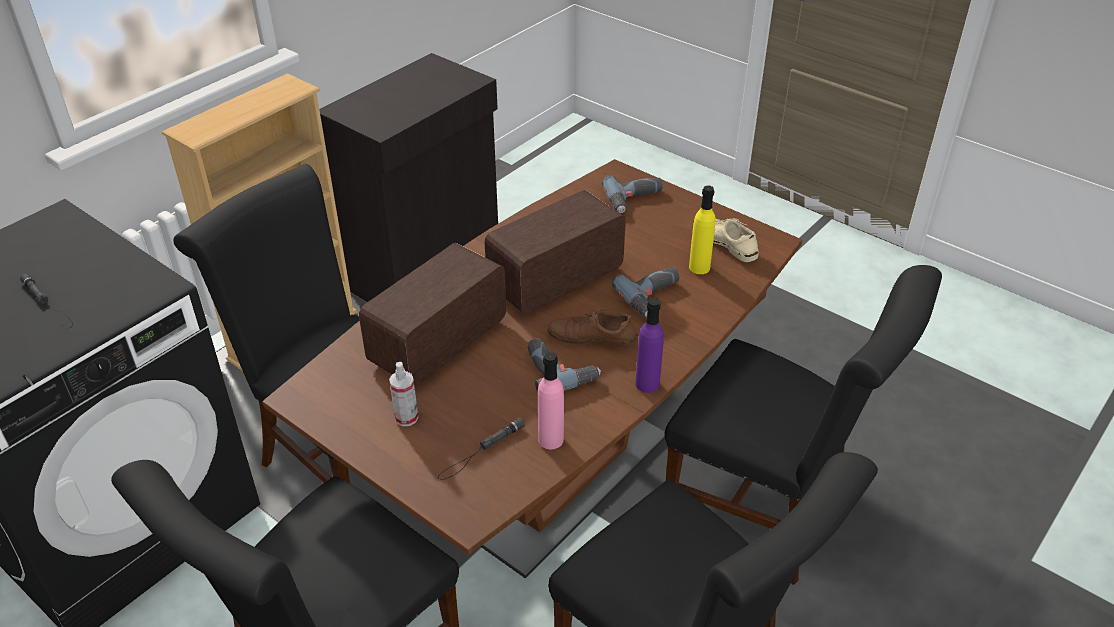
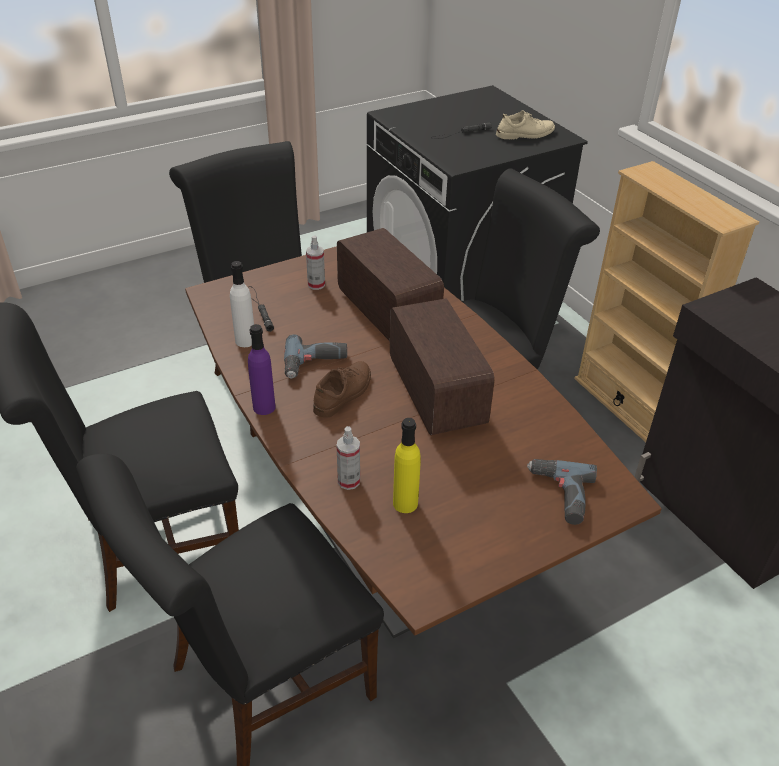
camera: 110 degrees right, 0 degrees up
pink bottle [538,352,564,449] -> white bottle [230,261,254,347]
power drill [611,267,680,318] -> none
beige shoe [693,219,758,262] -> beige shoe moved to [496,110,555,139]
none -> spray bottle [337,426,360,490]

